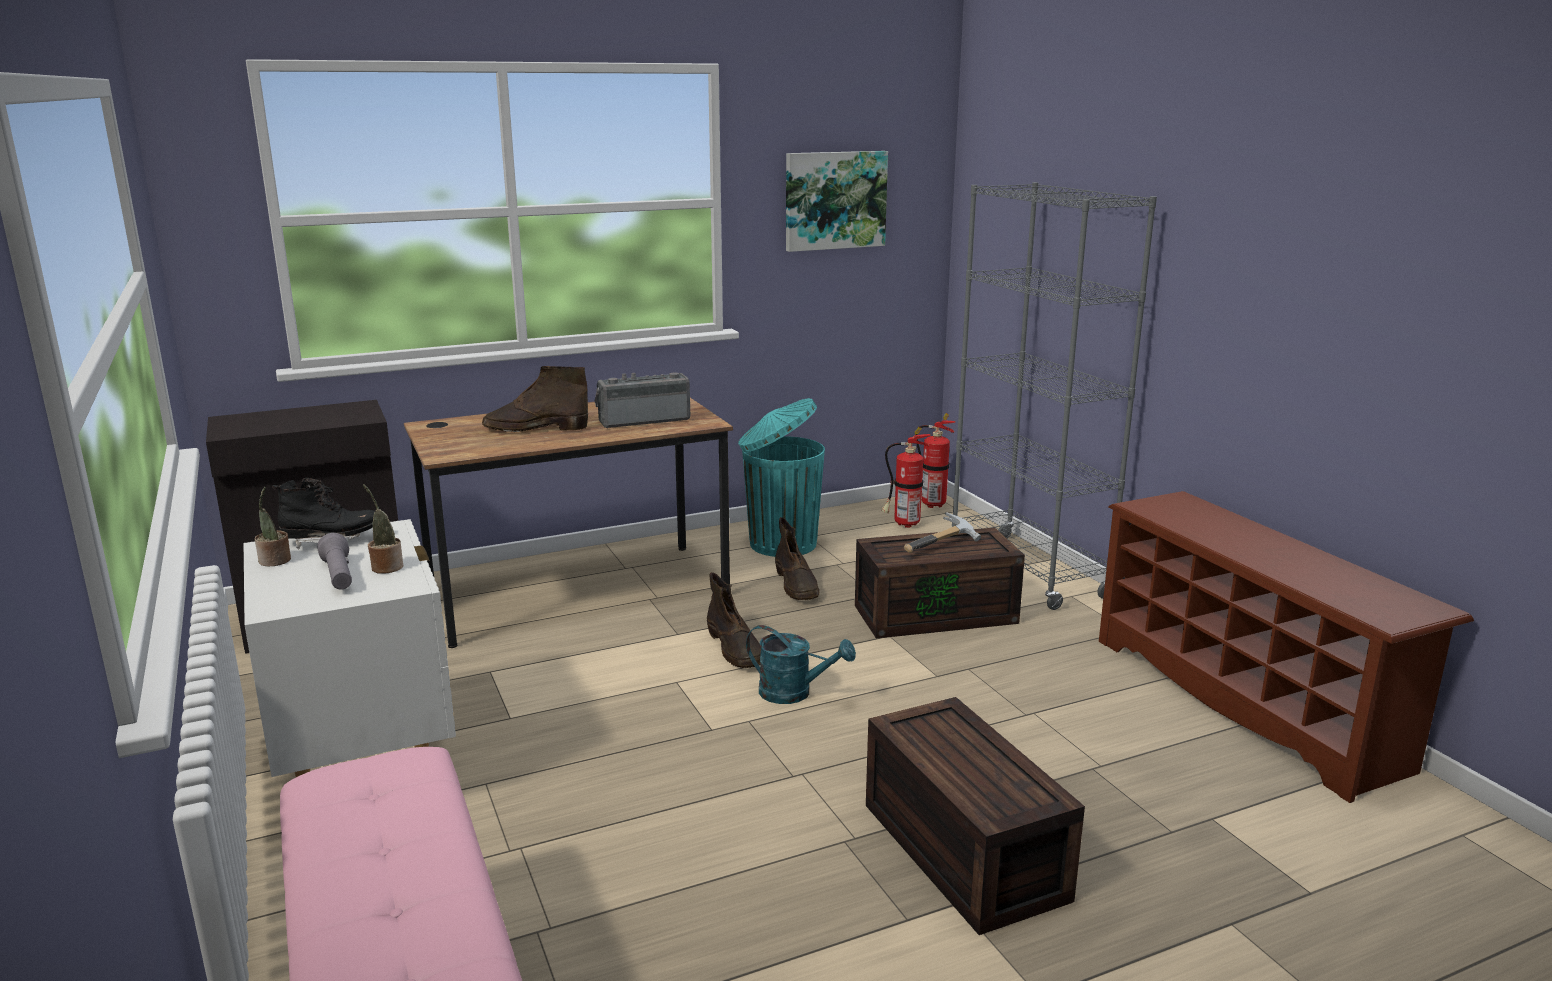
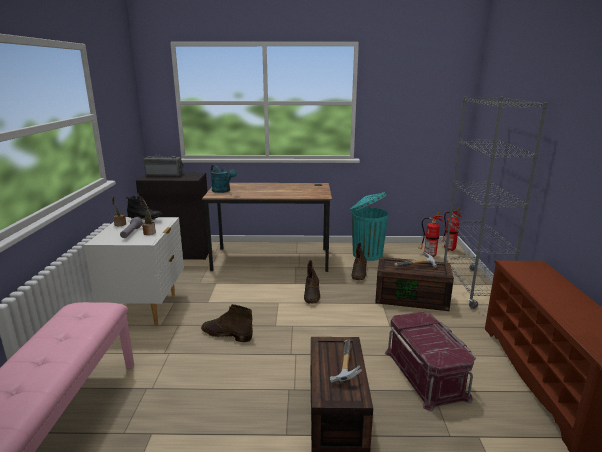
camera: 25 degrees right, 0 degrees up
brown boot [482,366,588,432] -> brown boot moved to [201,304,253,342]
radio [595,372,690,428] -> radio moved to [143,155,184,176]
turquoise watering can [746,625,856,704] -> turquoise watering can moved to [211,165,237,193]
picture [786,151,888,252] -> none
none -> hammer [330,339,362,383]
none -> red storage box [385,312,476,411]

